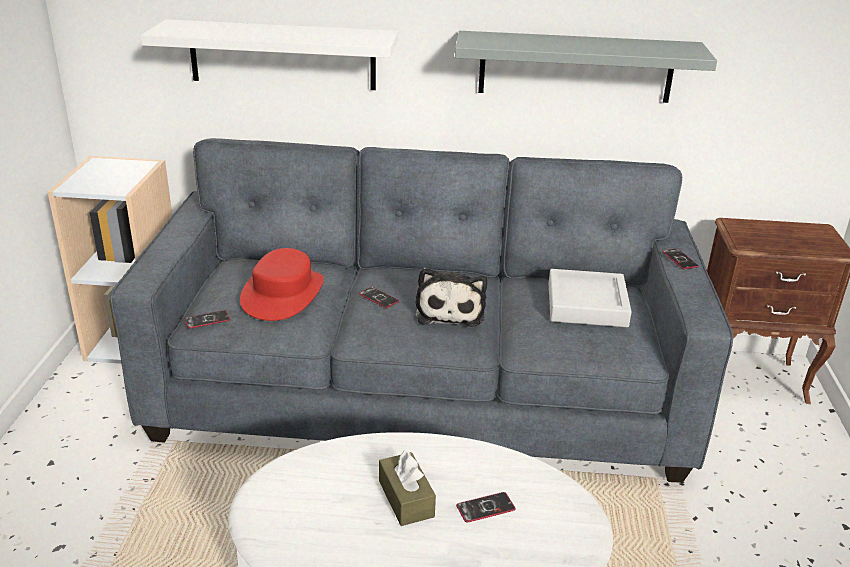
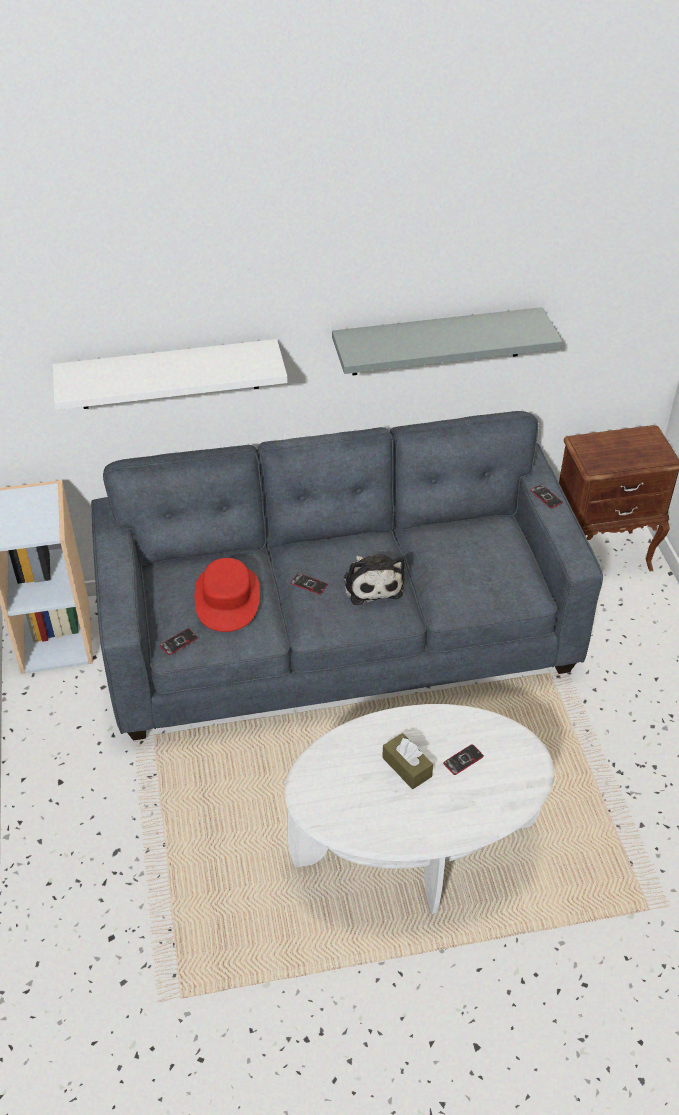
camera: 15 degrees left, 15 degrees up
grey tray [549,269,632,327] -> none

